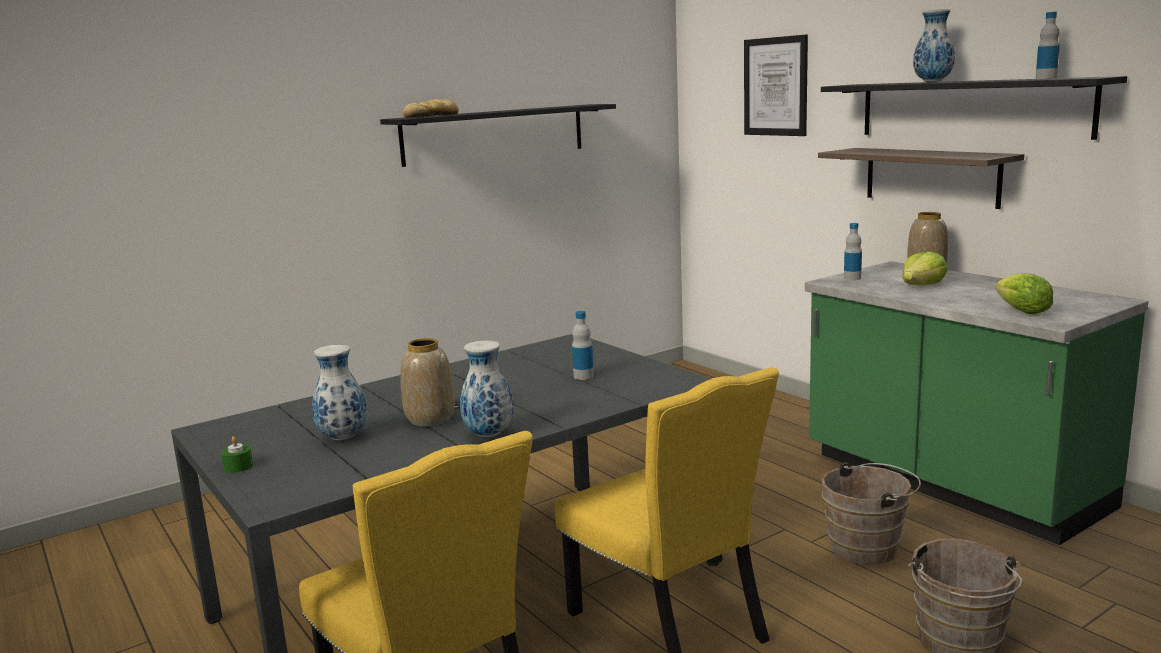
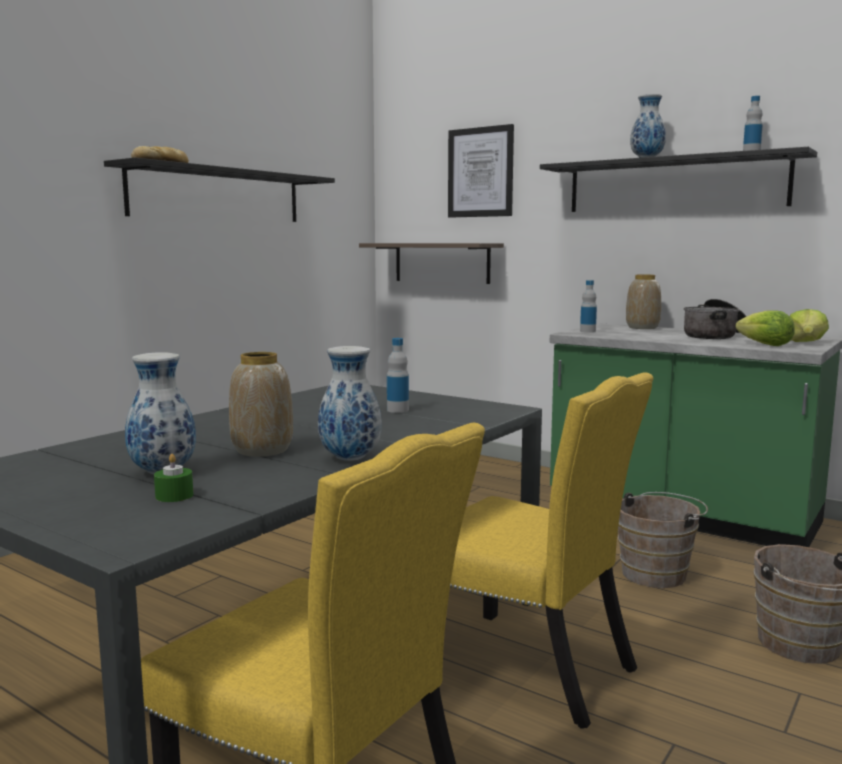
camera: 20 degrees left, 5 degrees down
green candle [221,436,253,473] -> green candle moved to [154,454,193,502]
shelf [818,148,1024,209] -> shelf moved to [359,243,504,284]
lettuce [902,251,947,285] -> lettuce moved to [790,309,829,342]
none -> cooking pot [683,299,747,339]

